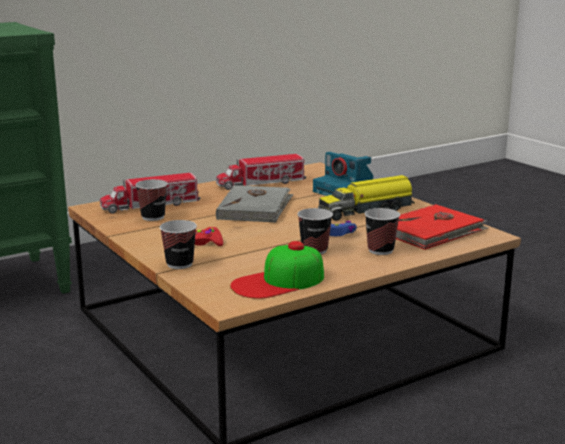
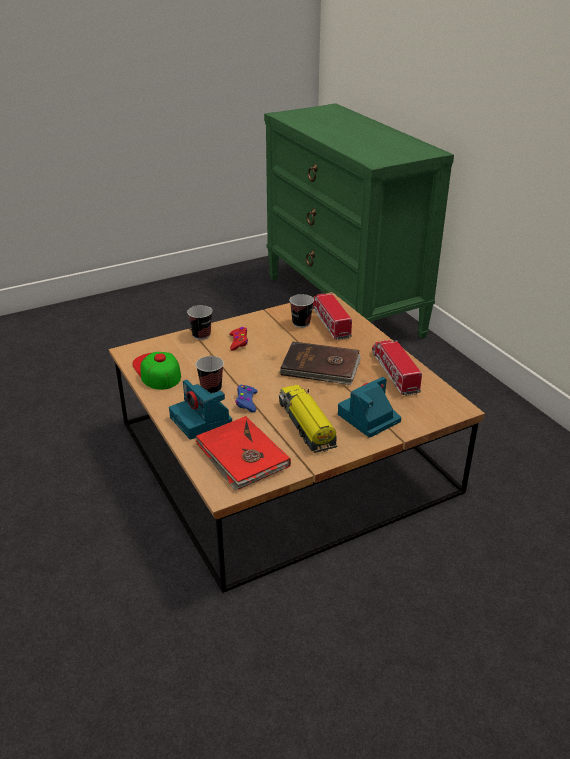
camera: 95 degrees right, 15 degrees up
grey book [216,185,294,222] -> brown book [279,342,361,385]
cup [364,208,400,255] -> camera [169,380,232,440]

